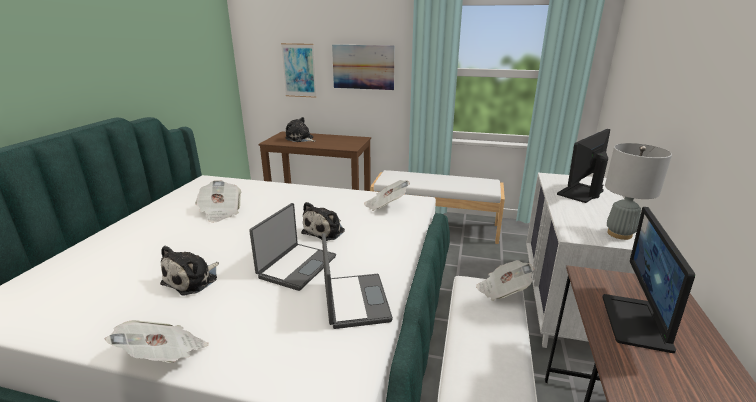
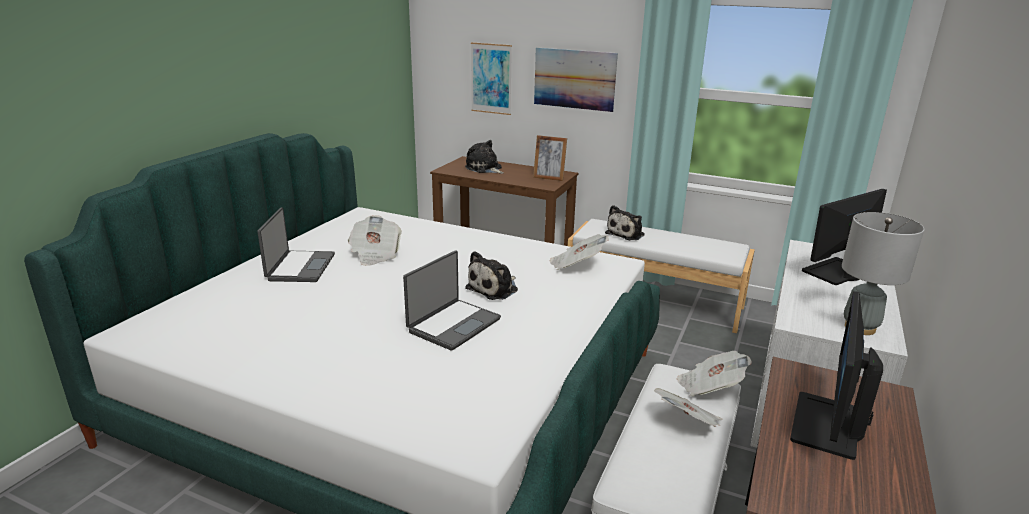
camera: 10 degrees right, 0 degrees up
newspaper [105,320,209,363] -> newspaper moved to [654,388,722,427]
plush toy [160,245,219,296] -> plush toy moved to [605,205,645,240]
laptop [322,233,393,329] -> laptop moved to [257,207,335,282]
none -> picture frame [533,135,567,181]

